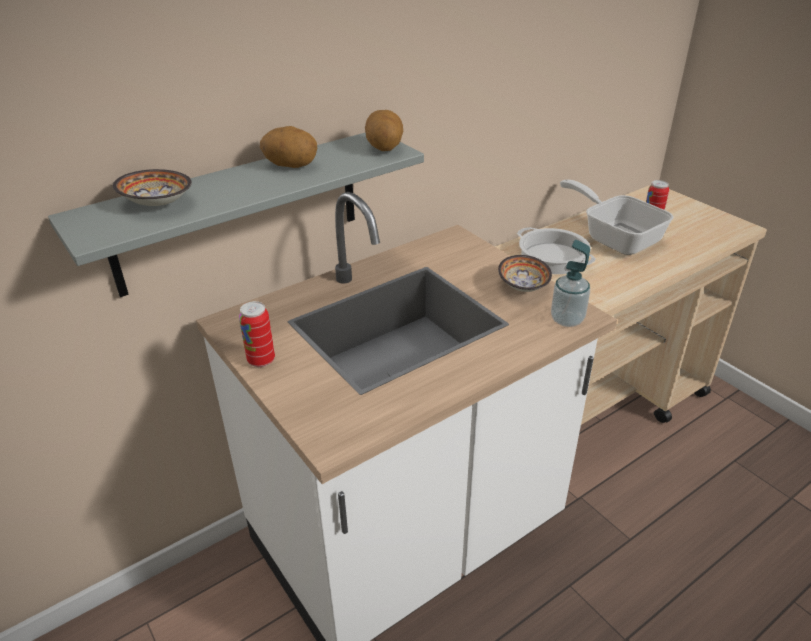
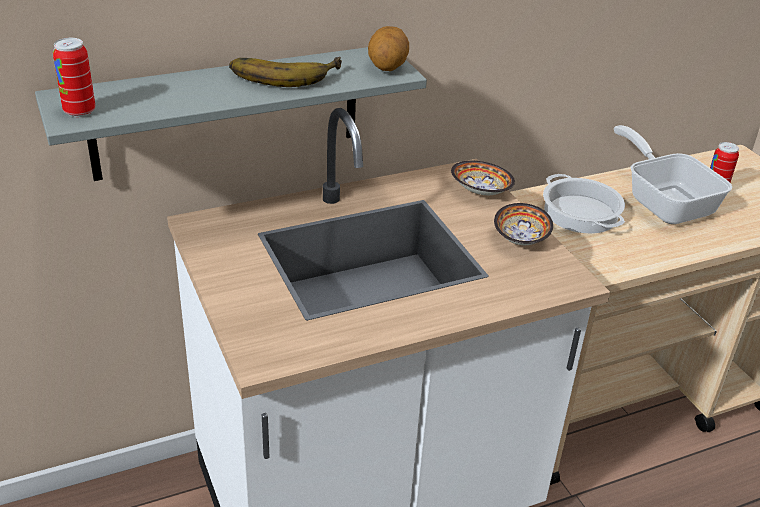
camera: 10 degrees right, 0 degrees up
bowl [113,169,192,206] -> bowl moved to [451,161,515,195]
can [239,301,275,367] -> can moved to [53,38,95,117]
potato [260,126,317,168] -> banana [229,57,342,87]
soap dispenser [551,240,590,327] -> none

